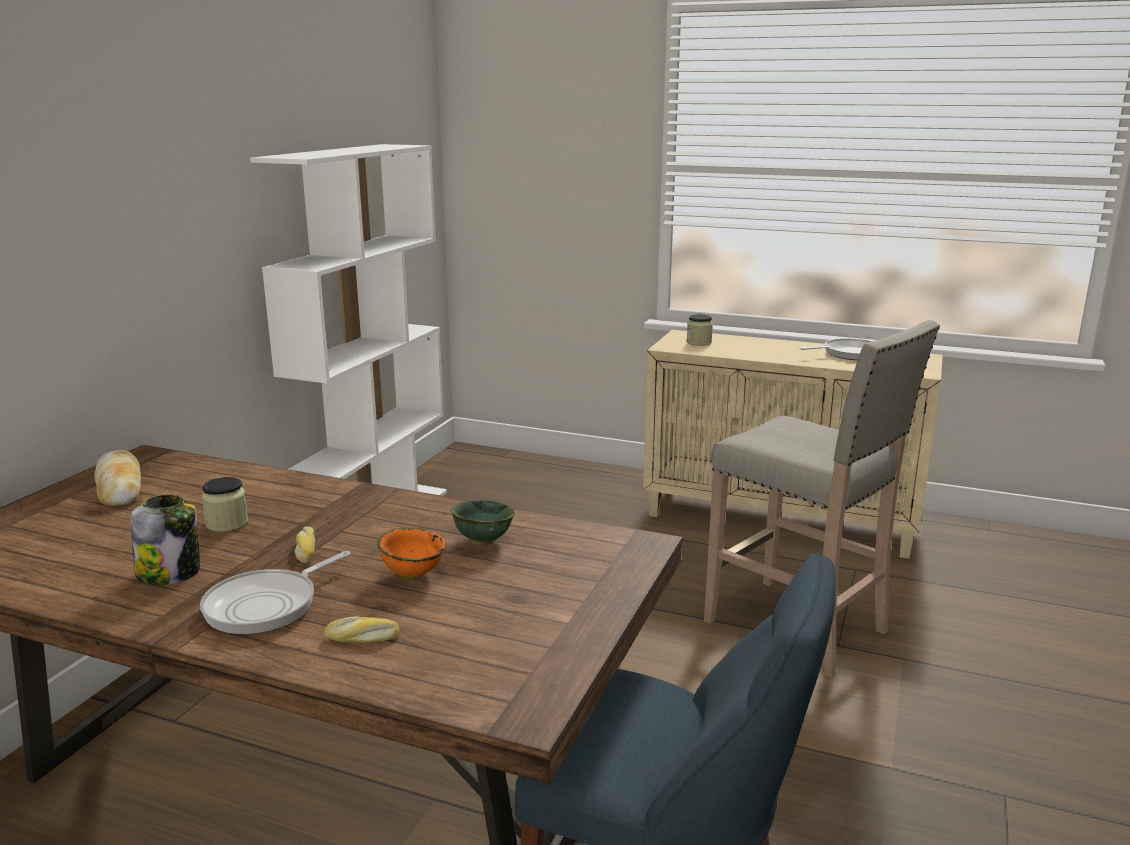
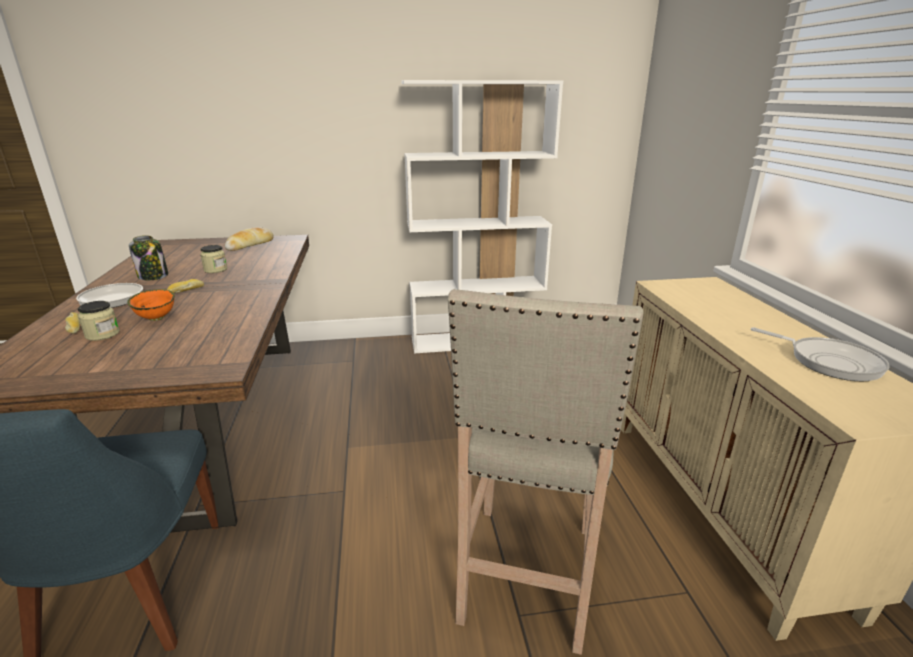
camera: 60 degrees right, 5 degrees up
green bowl [451,500,515,546] -> none
jar [687,314,713,346] -> jar moved to [78,301,120,341]

